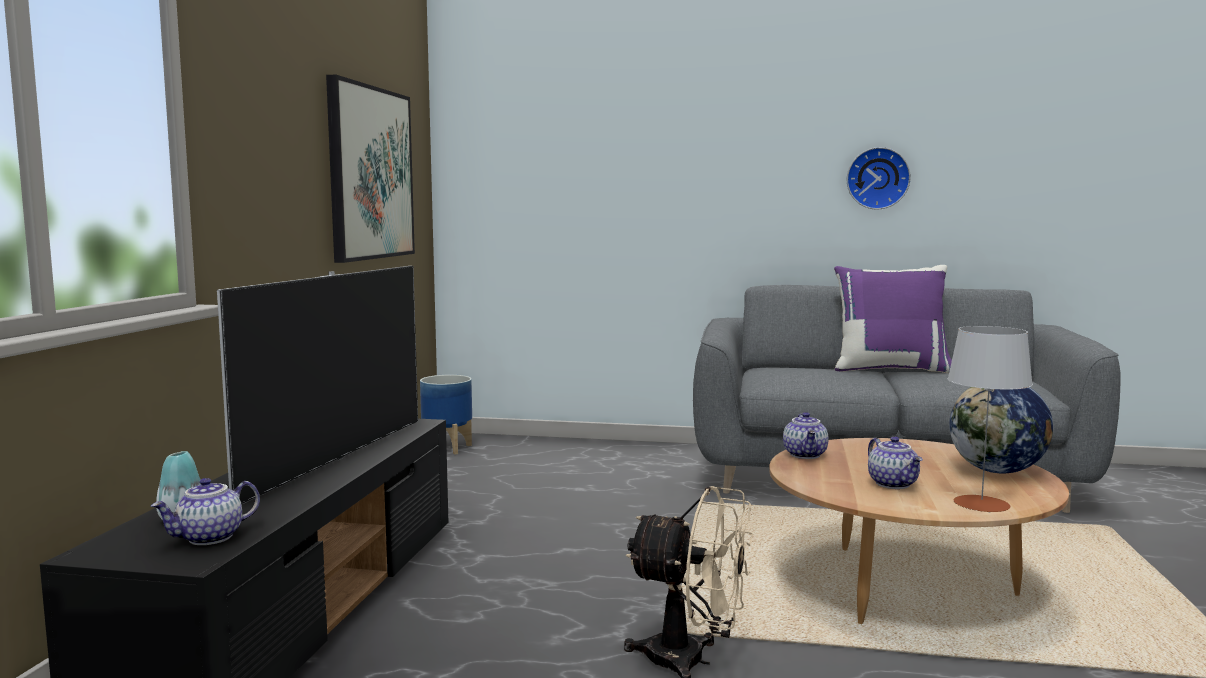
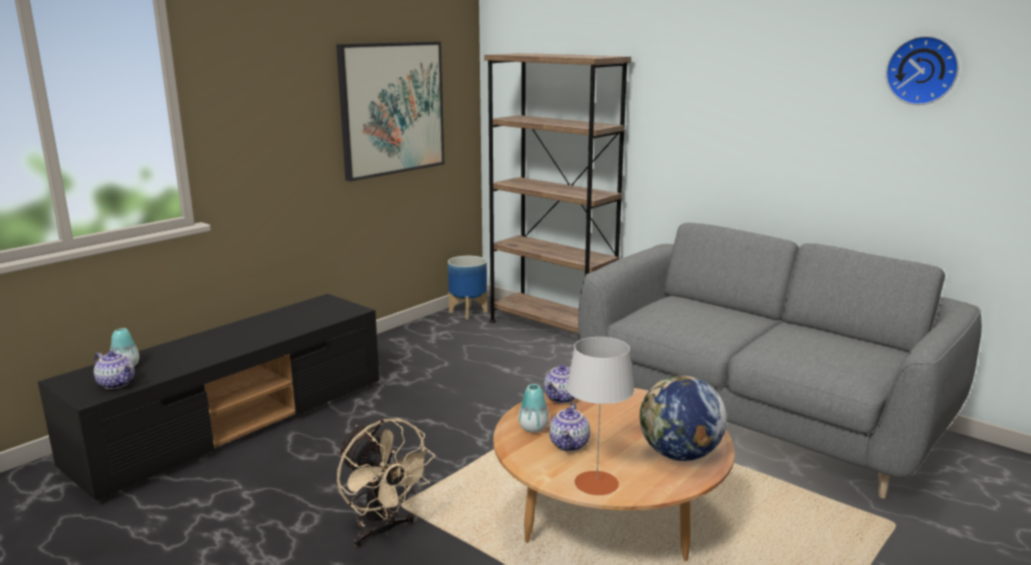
camera: 30 degrees right, 10 degrees up
teapot [151,478,260,545] -> teapot turned 135 degrees counterclockwise [94,351,134,389]
television [217,266,418,504] -> none
purple pillow [834,265,952,373] -> none
wall clock [847,147,911,210] -> wall clock moved to [886,36,959,105]
none -> brown bookcase [484,53,631,334]
none -> vase [519,384,549,433]

